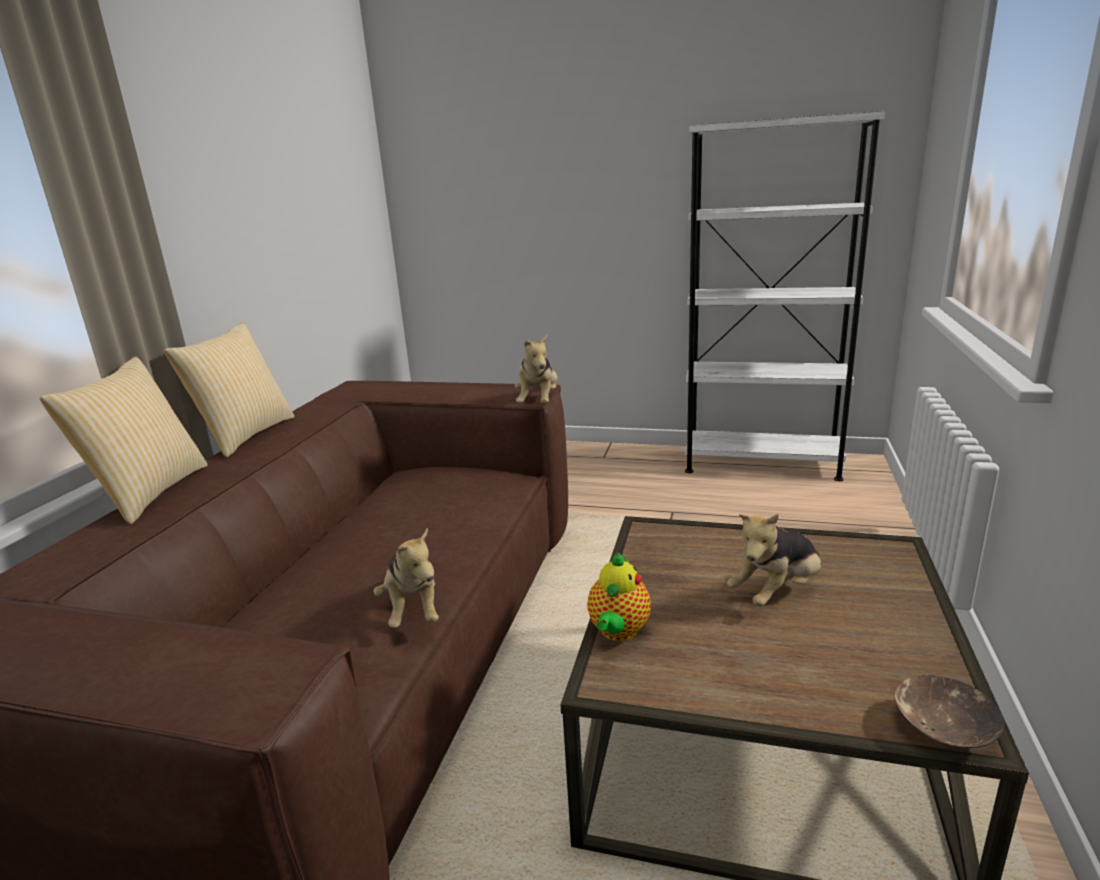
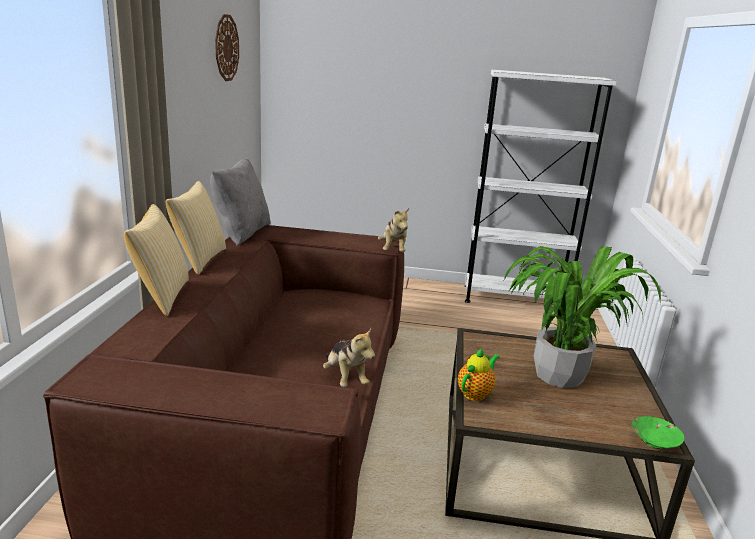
camera: 10 degrees left, 0 degrees up
teapot [587,553,651,641] -> teapot turned 150 degrees counterclockwise [458,348,500,401]
plush toy [727,514,822,607] -> potted plant [504,246,661,388]
brown bowl [895,675,1004,748] -> green bowl [631,416,684,449]
none -> grey pillow [210,158,271,246]
none -> wall clock [215,14,239,81]

